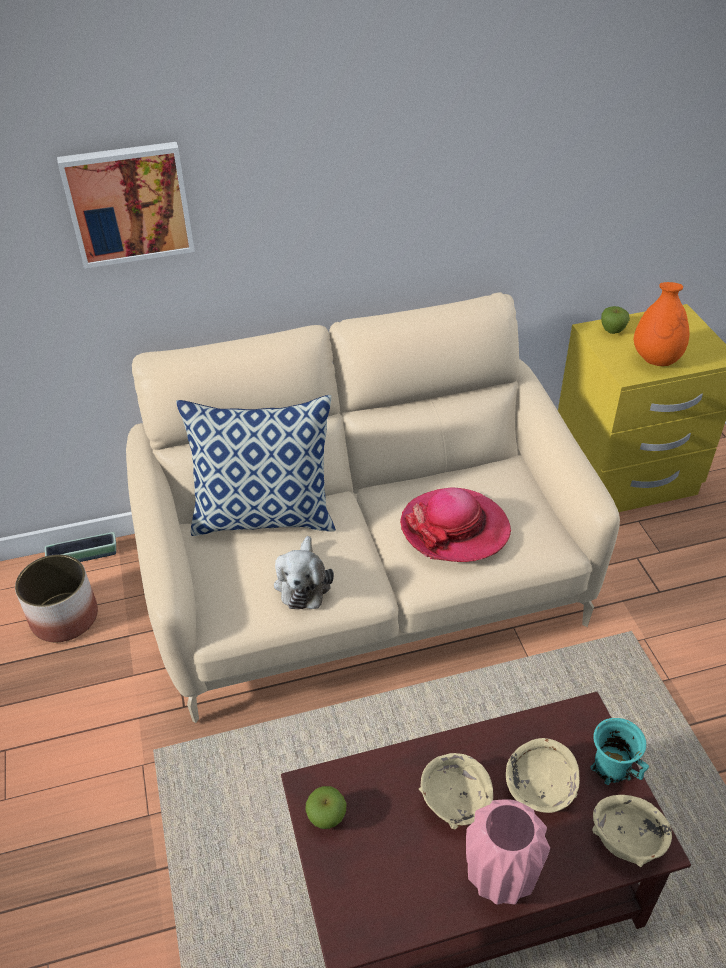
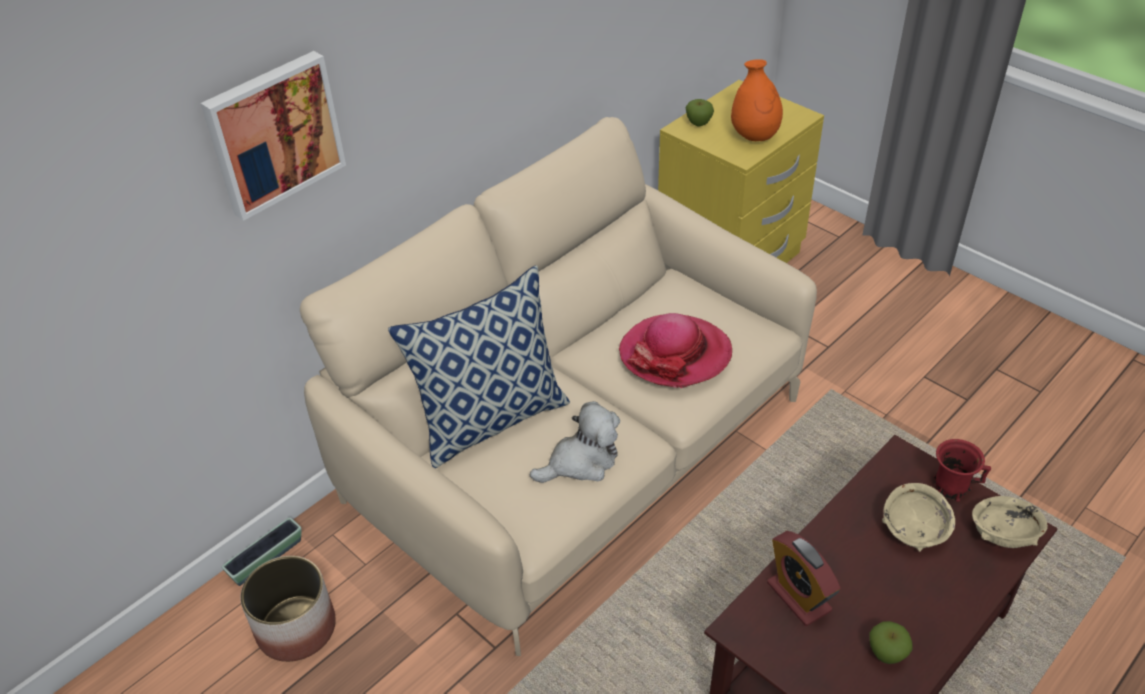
camera: 30 degrees left, 0 degrees up
plush toy [274,536,334,609] -> plush toy turned 90 degrees counterclockwise [530,401,620,483]
apple [305,786,347,829] -> apple moved to [869,621,913,664]
beige bowl [419,753,493,829] -> none
pink vase [466,799,550,905] -> none
turquoise mug [591,718,649,785] -> red mug [934,439,991,502]
none -> alarm clock [767,531,841,626]

